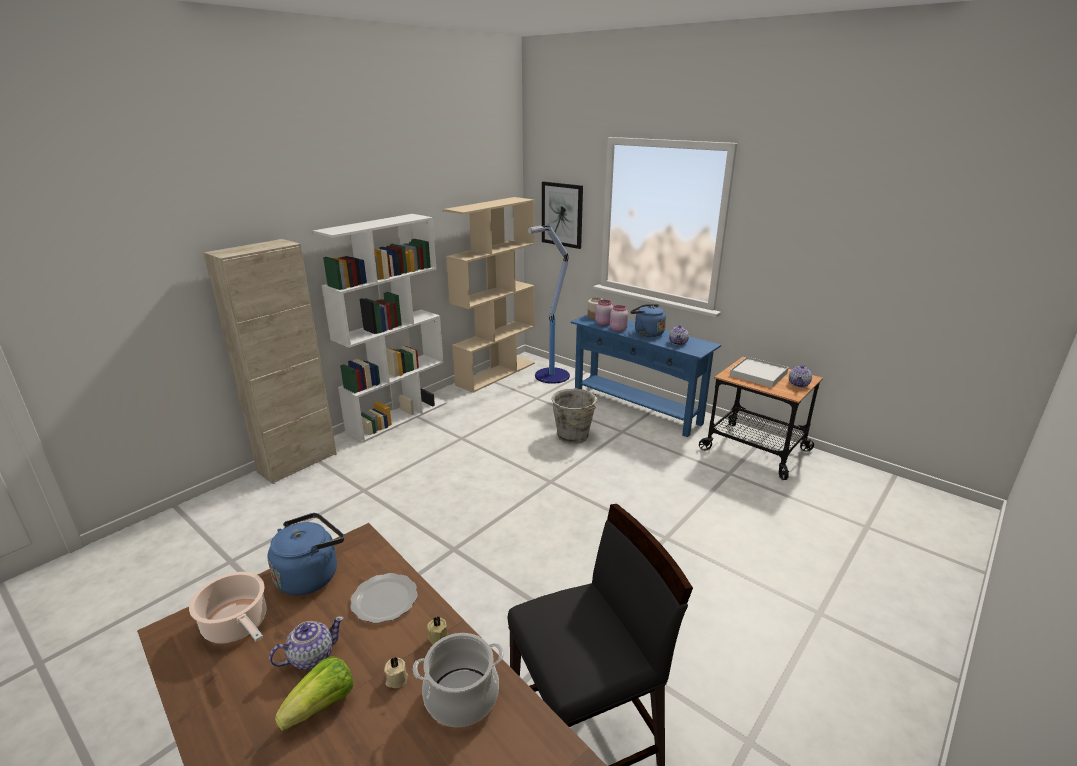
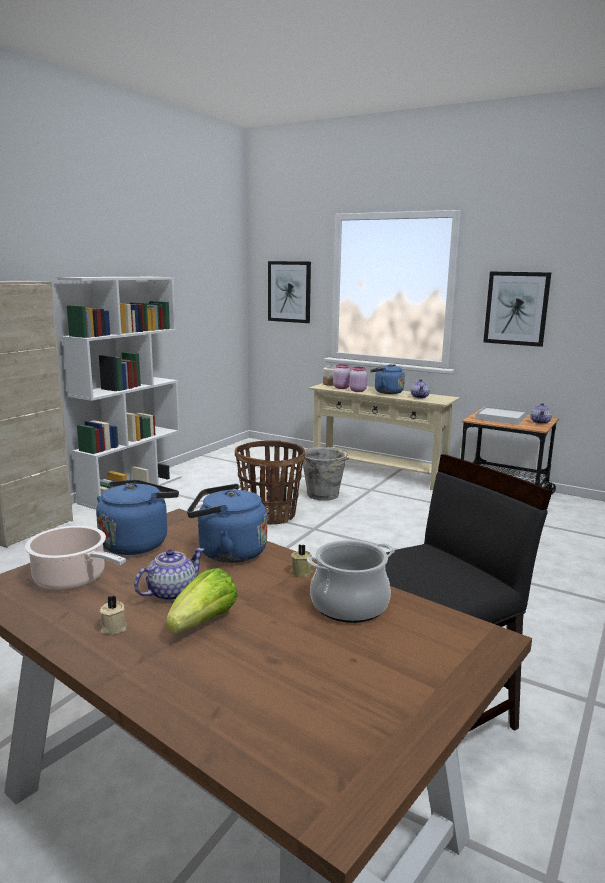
camera: 10 degrees left, 10 degrees down
plate [350,573,418,623] -> blue kettle [187,484,267,563]
beige candle [384,657,408,688] -> beige candle moved to [100,596,127,634]
beige bookcase [443,197,535,393] -> none
floor lamp [528,223,570,384] -> none
blue console table [571,314,721,437] -> beige console table [308,383,460,490]
none -> basket [235,440,305,525]
none -> picture [483,272,551,347]

